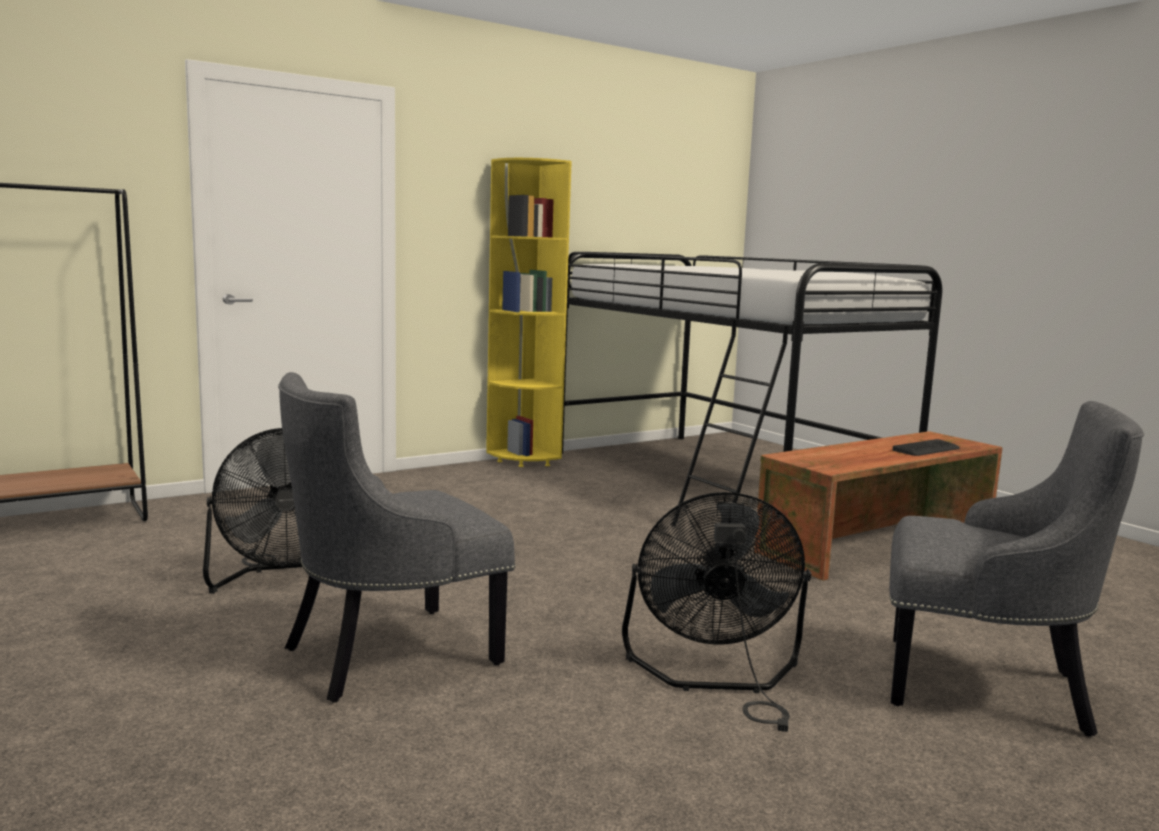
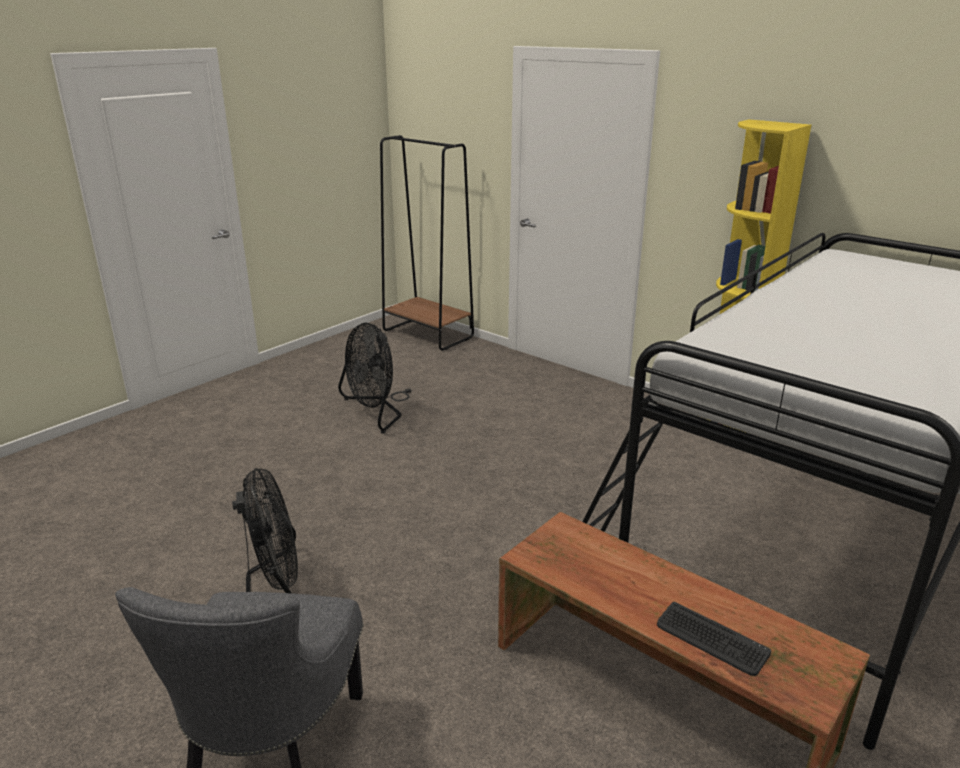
camera: 75 degrees right, 15 degrees up
grey armchair [278,372,516,702] -> none

